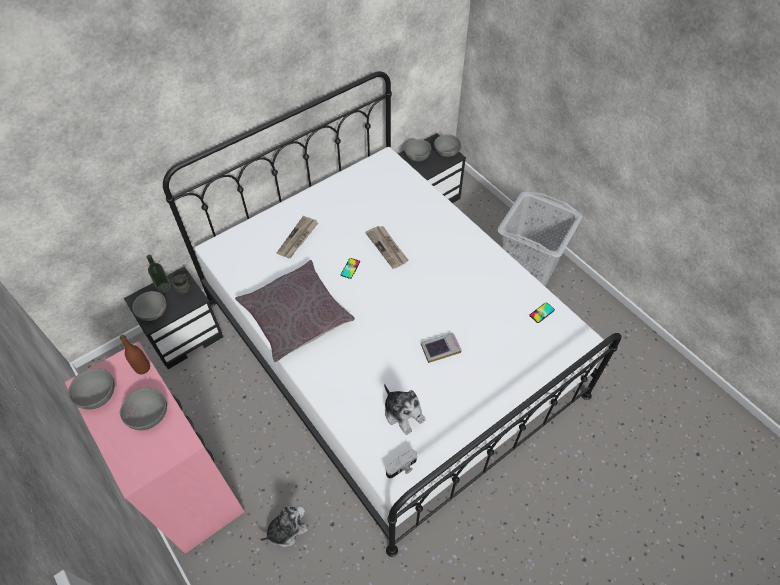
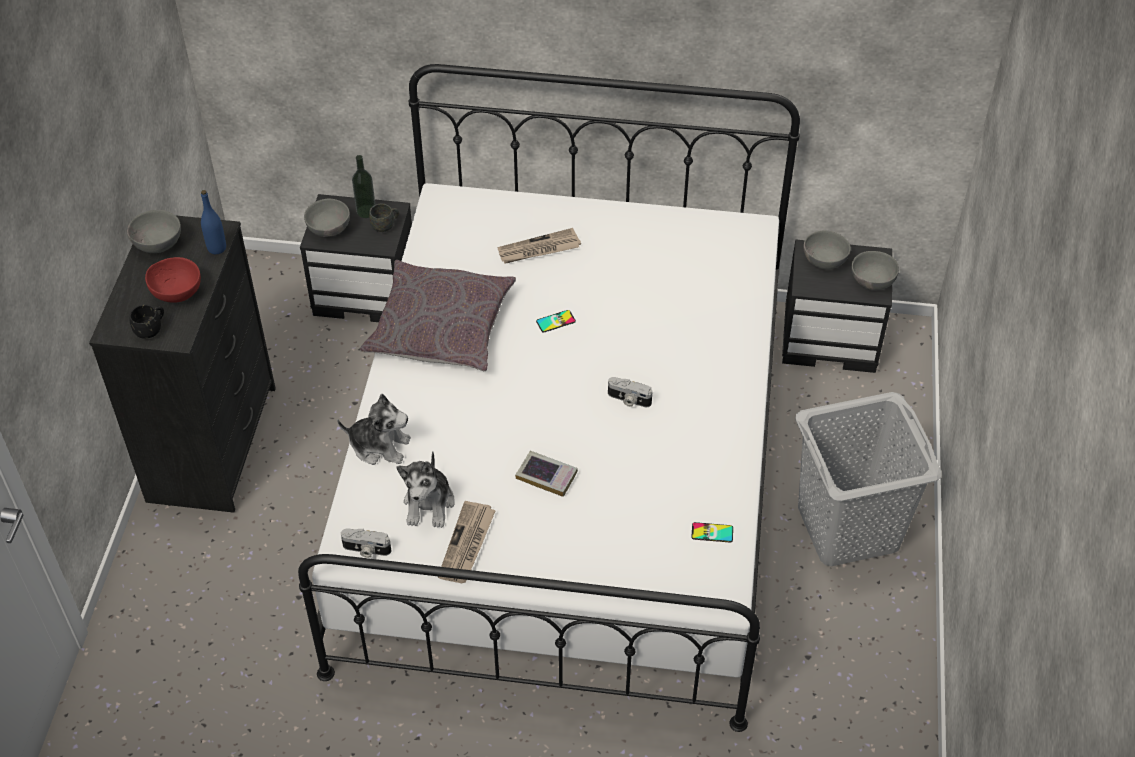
camera: 45 degrees right, 5 degrees down
pink dresser [65,341,245,554] -> black dresser [89,215,276,513]
brown bottle [120,335,150,374] -> blue bottle [201,190,226,254]
grey bowl [120,388,167,431] -> red bowl [145,257,201,303]
plush toy [259,506,308,547] -> plush toy moved to [337,394,411,465]
newspaper [365,226,409,269] -> newspaper moved to [438,501,496,583]
none -> black mug [129,304,164,339]
none -> camera [608,377,652,407]

